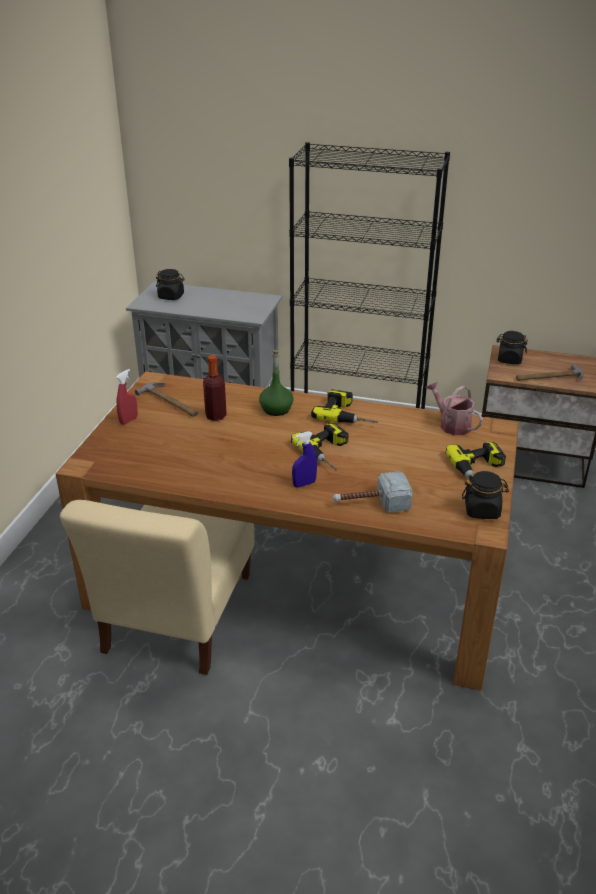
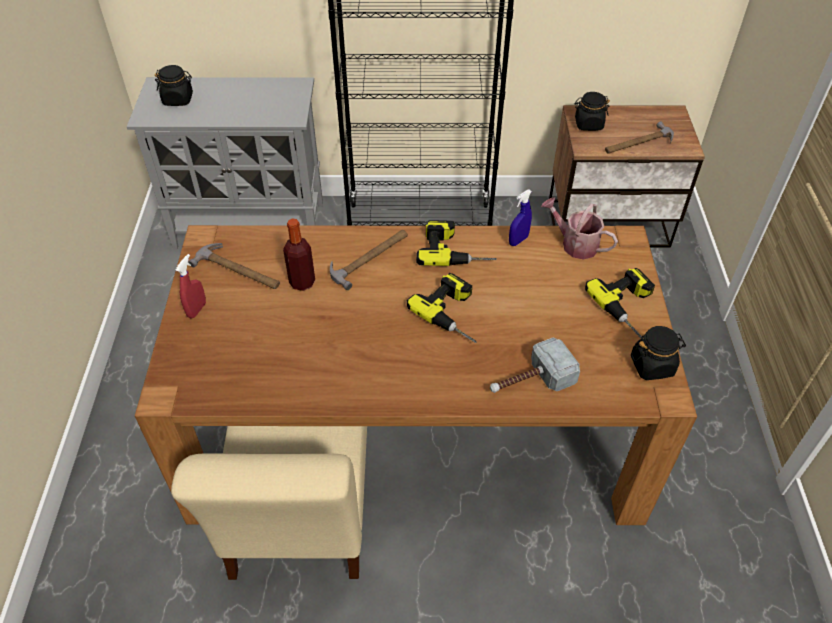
camera: 15 degrees left, 15 degrees up
green bottle [259,350,294,416] -> hammer [330,230,408,290]
blue spray bottle [292,431,317,488] -> blue spray bottle moved to [509,189,532,246]

